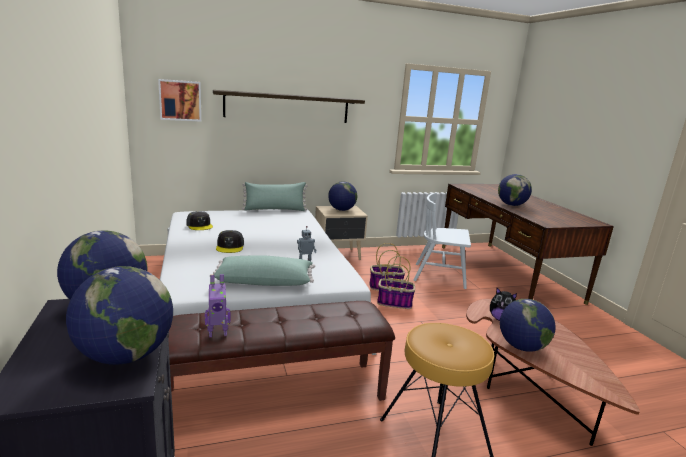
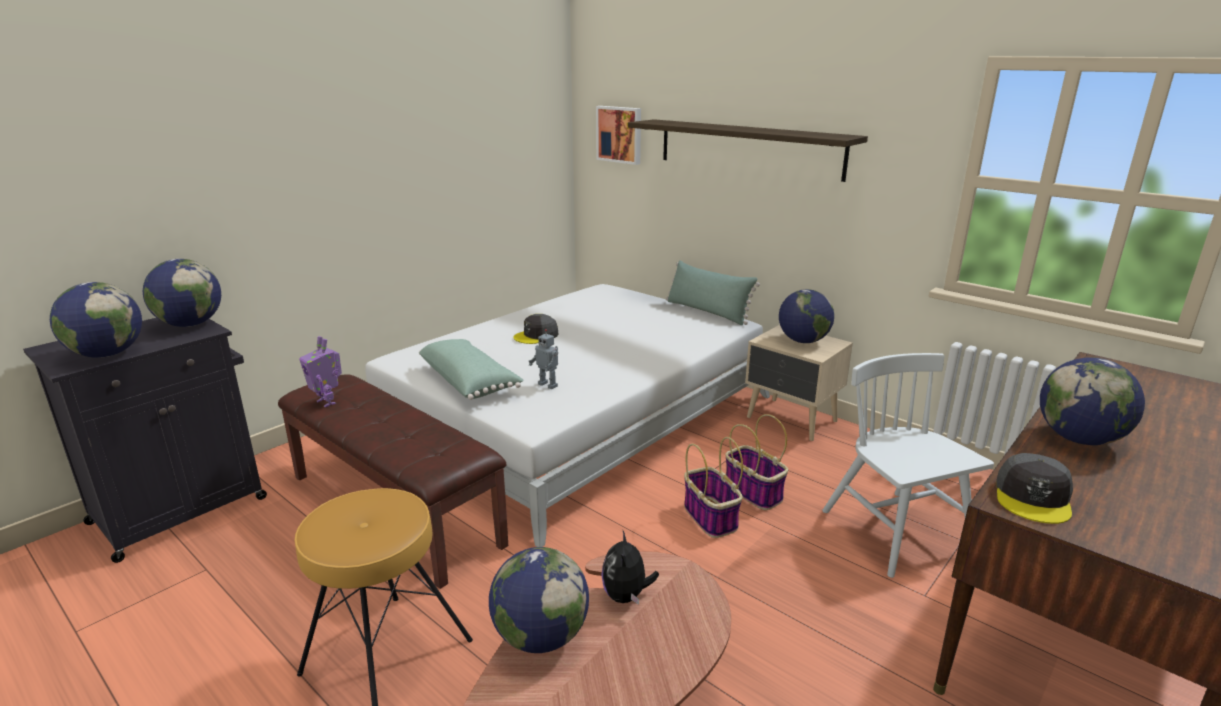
camera: 60 degrees right, 5 degrees up
grey cap [186,211,213,230] -> grey cap moved to [996,453,1073,524]

